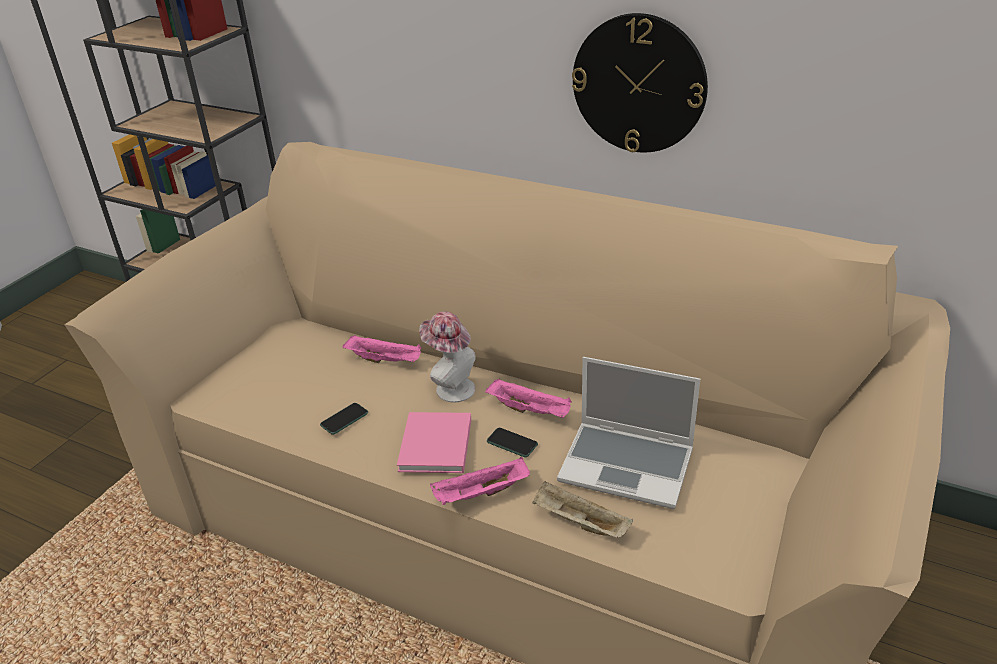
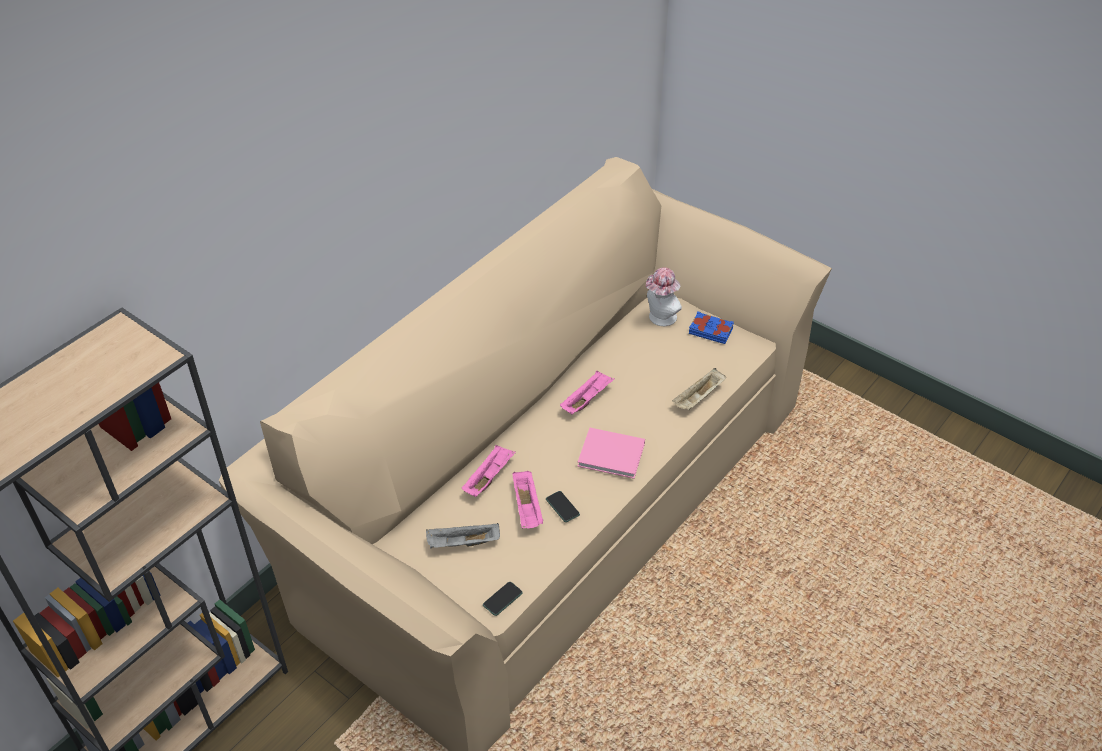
camera: 80 degrees left, 10 degrees up
hat [419,312,476,402] -> hat moved to [646,267,682,326]
pink tray [430,457,530,505] -> pink tray moved to [513,470,543,529]
phone [487,428,538,457] -> phone moved to [483,582,523,616]
laptop [557,357,700,509] -> none
wall clock [572,13,708,153] -> none
none -> grey tray [426,523,500,548]
none -> blue book [689,311,734,344]

